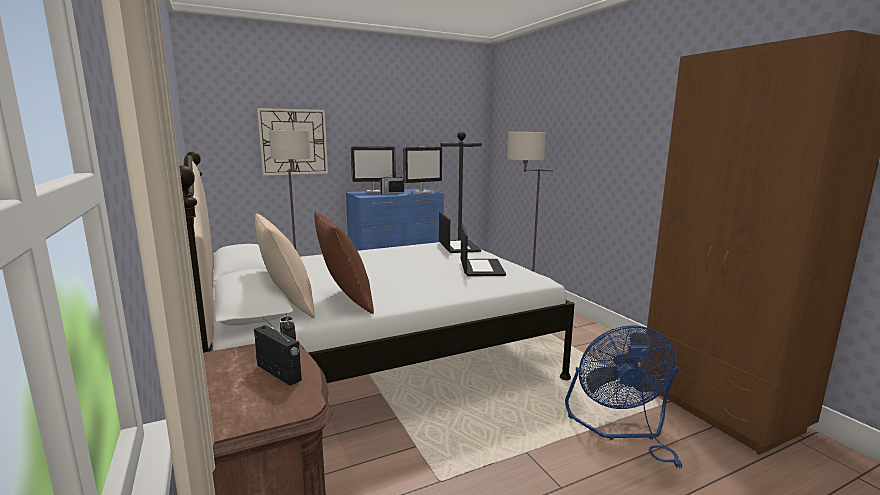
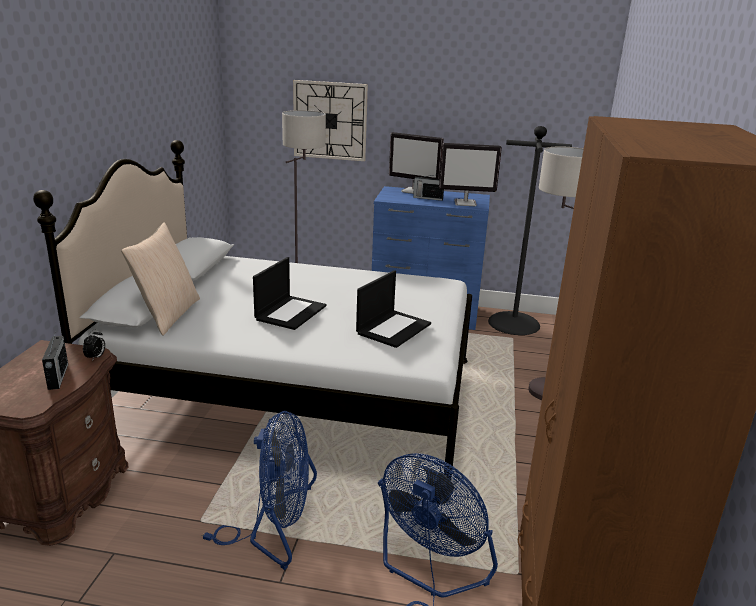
camera: 35 degrees right, 10 degrees up
brown pillow [315,212,374,314] -> none
laptop [439,212,481,253] -> laptop moved to [253,257,326,330]
none -> blue fan [203,411,317,570]

